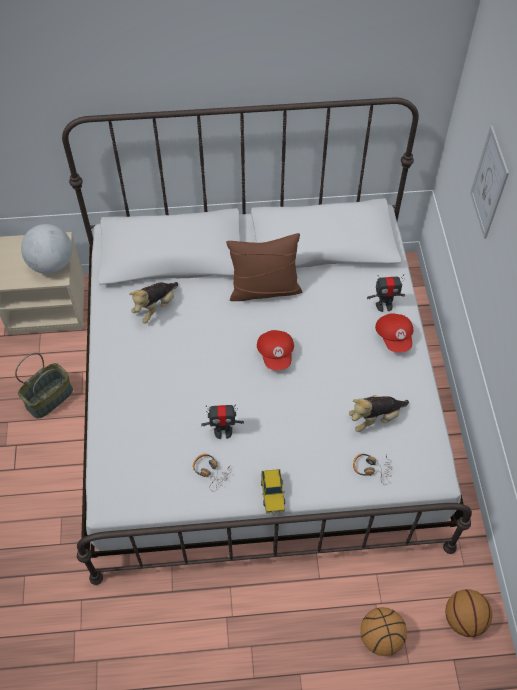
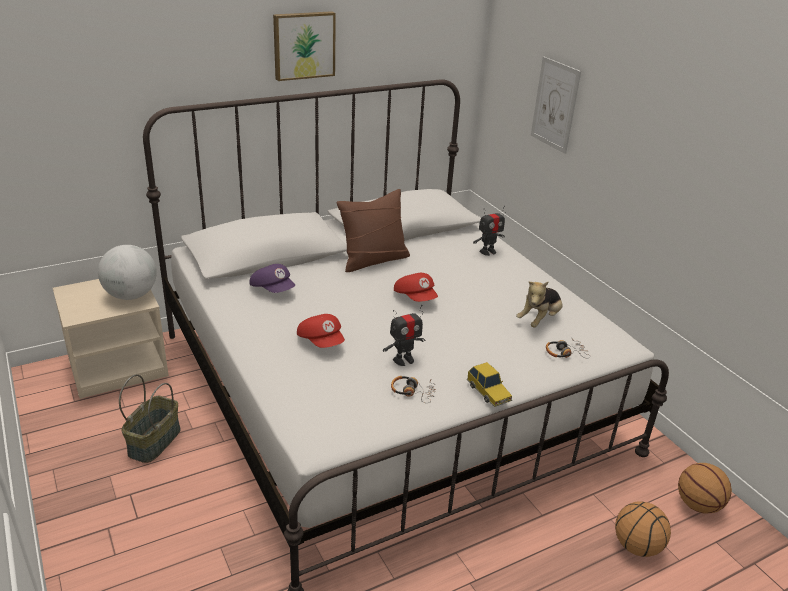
camera: 25 degrees left, 25 degrees down
plush toy [129,282,178,324] -> purple cap [250,264,295,293]
red cap [375,313,414,352] -> red cap moved to [297,314,345,348]
none -> picture [273,11,336,81]

